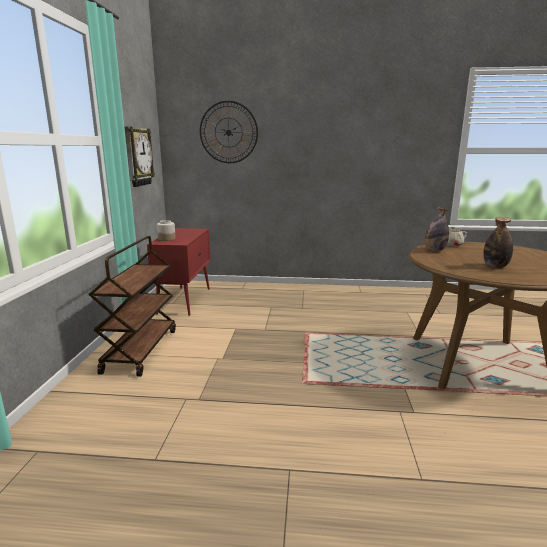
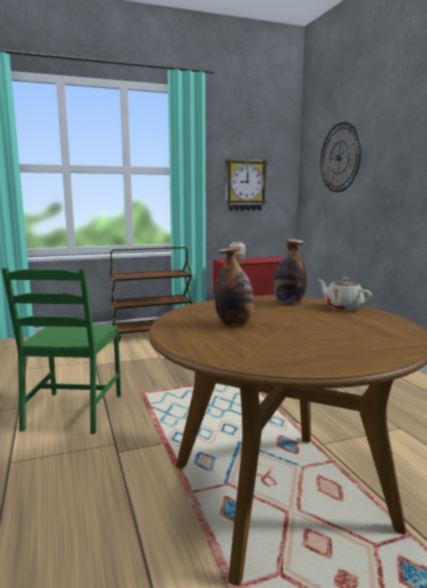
camera: 65 degrees right, 5 degrees down
none -> green chair [2,268,121,434]

